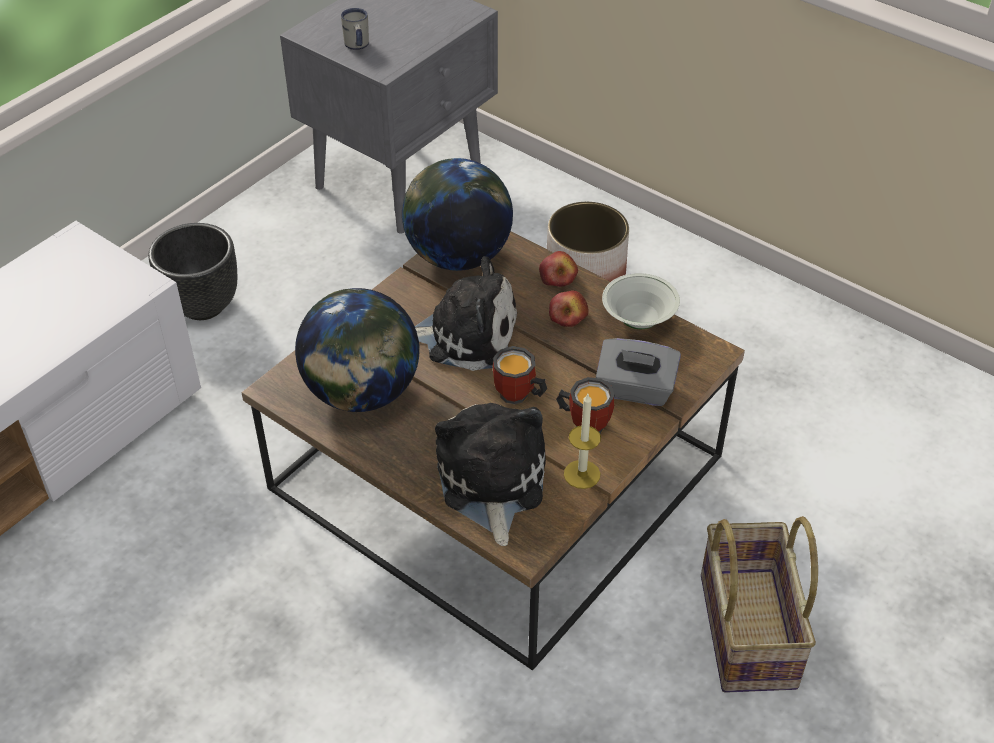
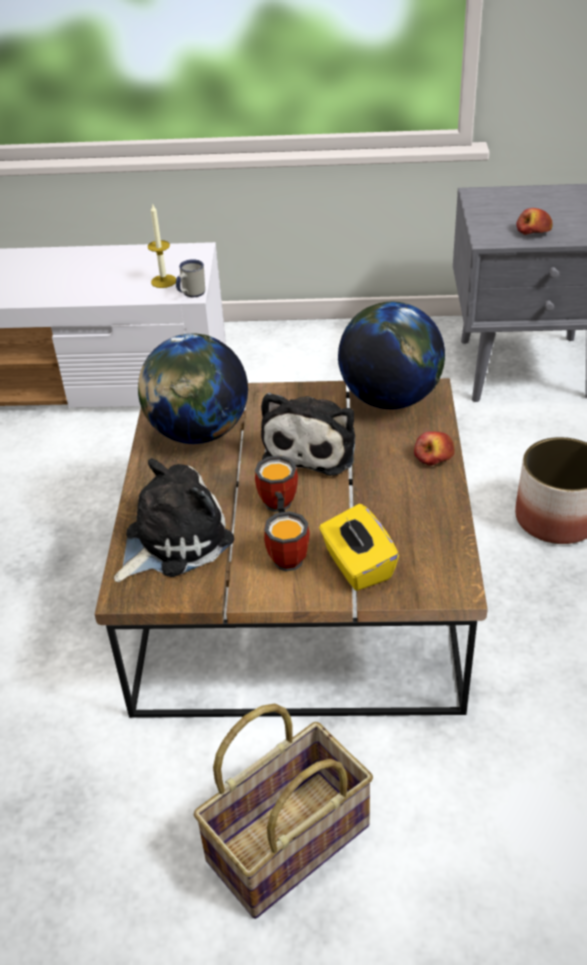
camera: 55 degrees right, 5 degrees down
black planter [148,223,237,320] -> none
white mug [341,8,369,50] -> white mug moved to [176,259,205,297]
plush toy [415,256,517,371] -> plush toy turned 45 degrees clockwise [261,393,356,476]
apple [549,291,589,327] -> apple moved to [516,208,553,235]
candle [564,394,601,489] -> candle moved to [148,203,176,288]
grey tissue box [596,338,681,406] -> yellow tissue box [319,504,399,591]
white bowl [602,273,680,329] -> none

